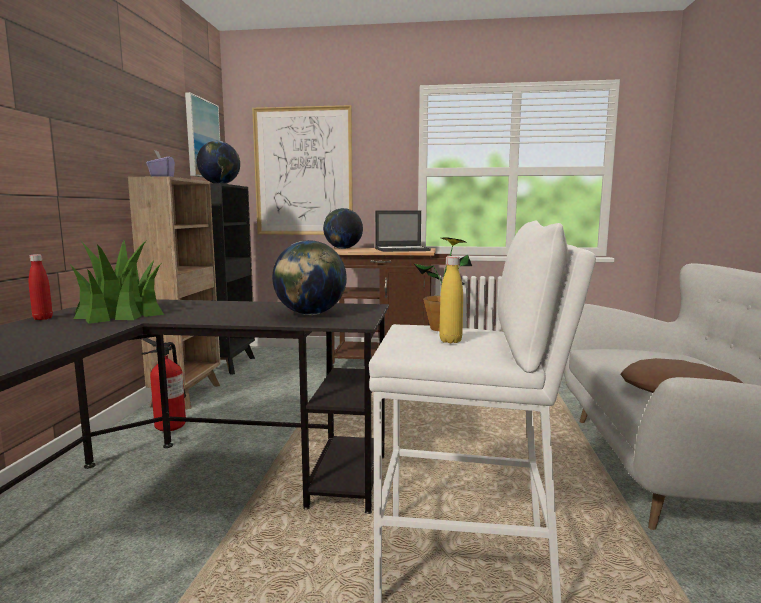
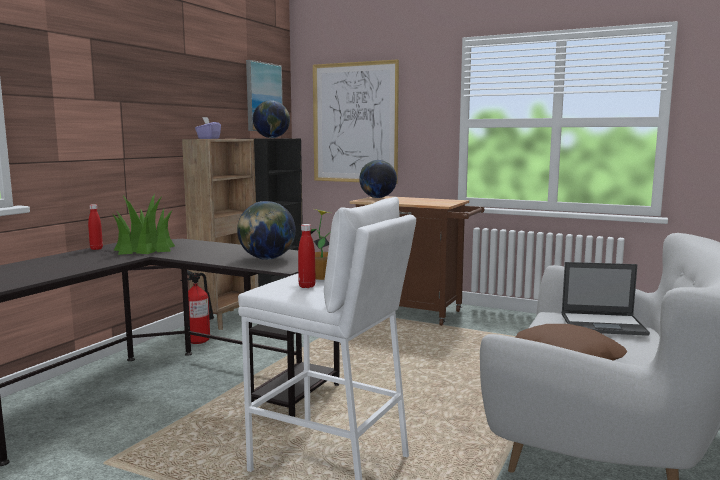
camera: 20 degrees right, 0 degrees up
laptop [375,210,431,252] -> laptop moved to [562,262,650,336]
yellow bottle [439,256,463,343] -> red bottle [298,224,316,288]

